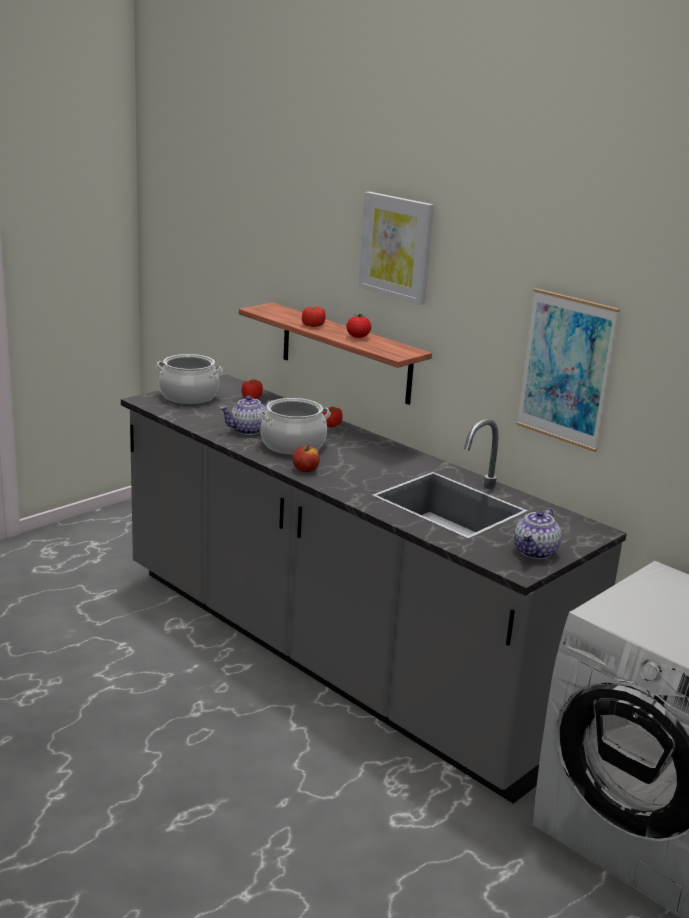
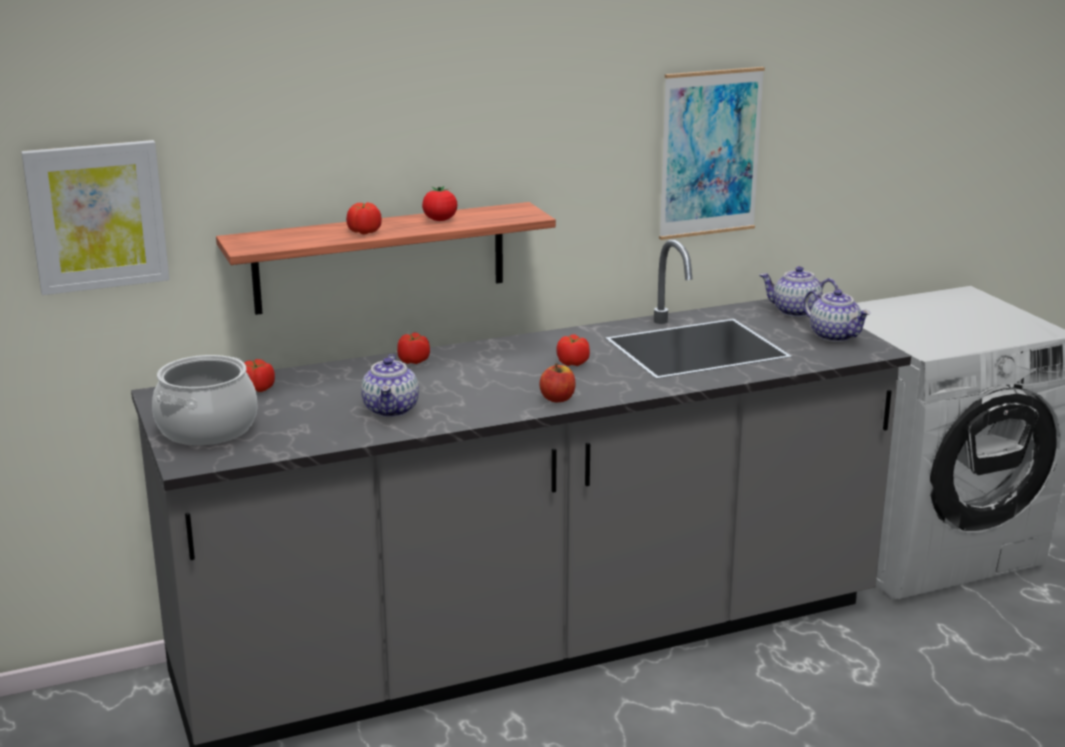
camera: 65 degrees left, 0 degrees up
cooking pot [258,398,331,455] -> none
picture [359,192,434,305] -> picture moved to [21,140,169,295]
none -> tomato [556,334,590,366]
none -> teapot [759,266,838,317]

